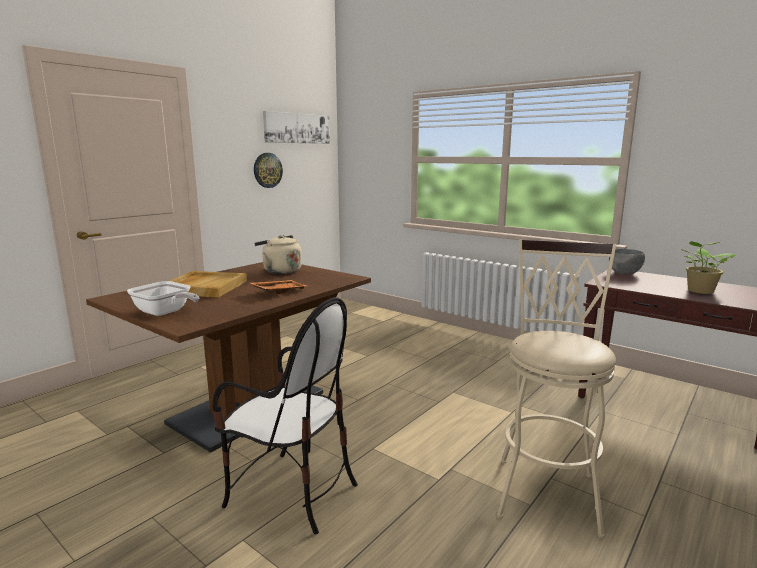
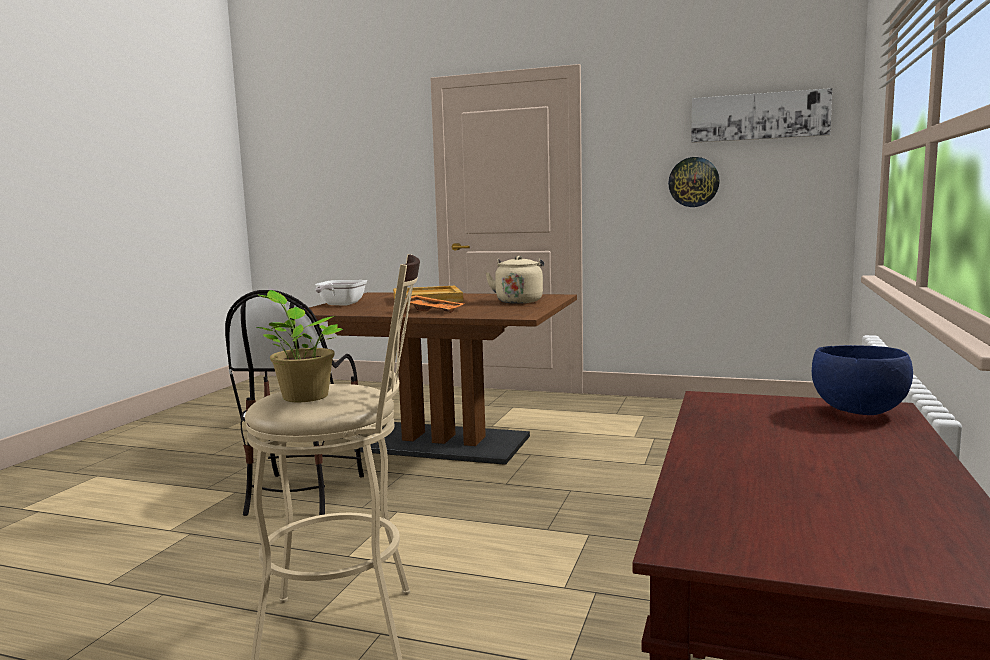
camera: 70 degrees right, 5 degrees down
grey bowl [609,249,645,274] -> blue bowl [812,345,913,415]
potted plant [683,241,736,294] -> potted plant moved to [256,290,343,402]

